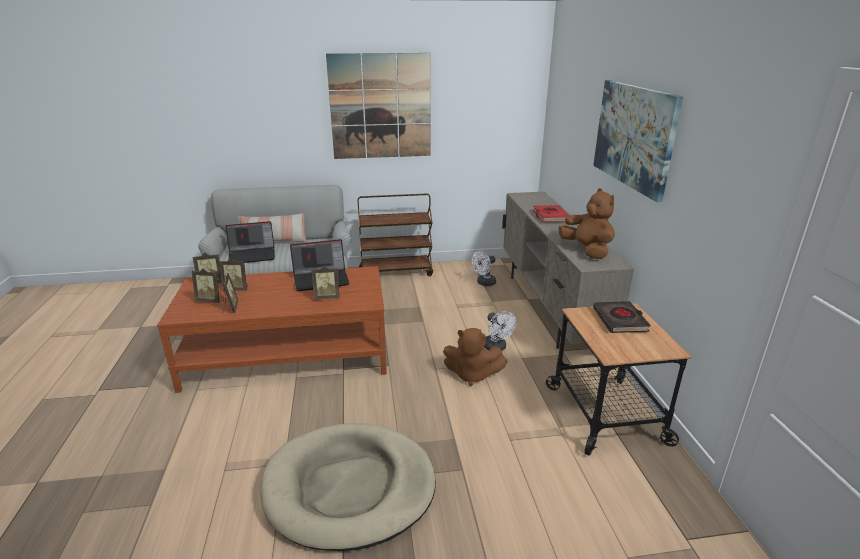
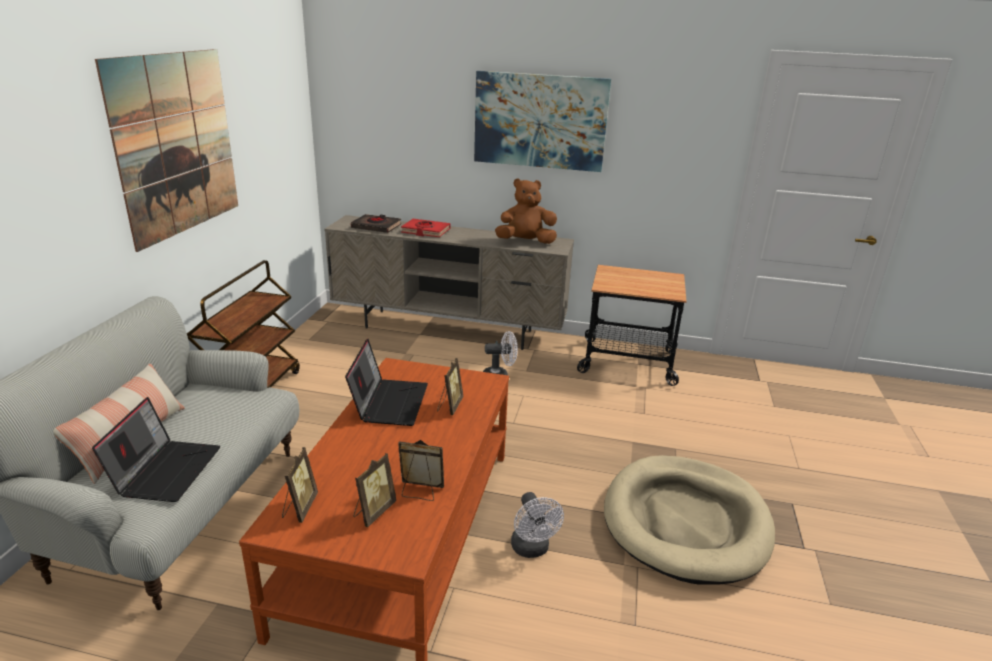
camera: 70 degrees left, 0 degrees up
picture frame [219,258,248,291] -> none
brown plush toy [443,328,507,386] -> none
white fan [472,251,496,286] -> white fan moved to [511,492,564,558]
black book [593,301,651,333] -> black book moved to [351,214,401,233]

